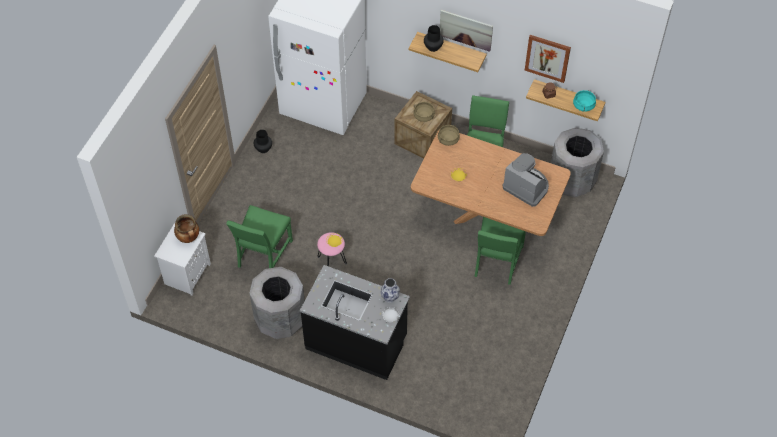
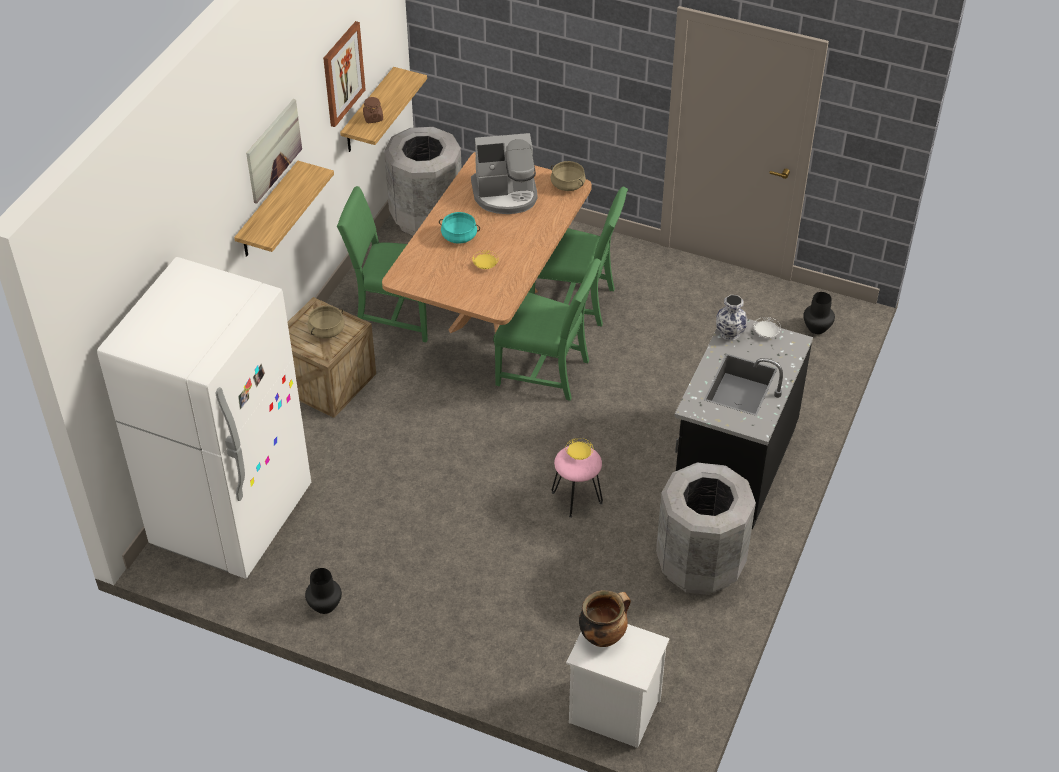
camera: 90 degrees left, 10 degrees down
green chair [226,205,293,268] -> green chair moved to [493,258,601,401]
black vase [424,25,444,52] -> black vase moved to [803,292,835,334]
beige cooking pot [438,125,460,146] -> beige cooking pot moved to [551,161,586,191]
coffee machine [502,153,549,207] -> coffee machine turned 135 degrees counterclockwise [471,133,537,214]
turquoise cooking pot [573,90,596,112] -> turquoise cooking pot moved to [439,212,480,244]

